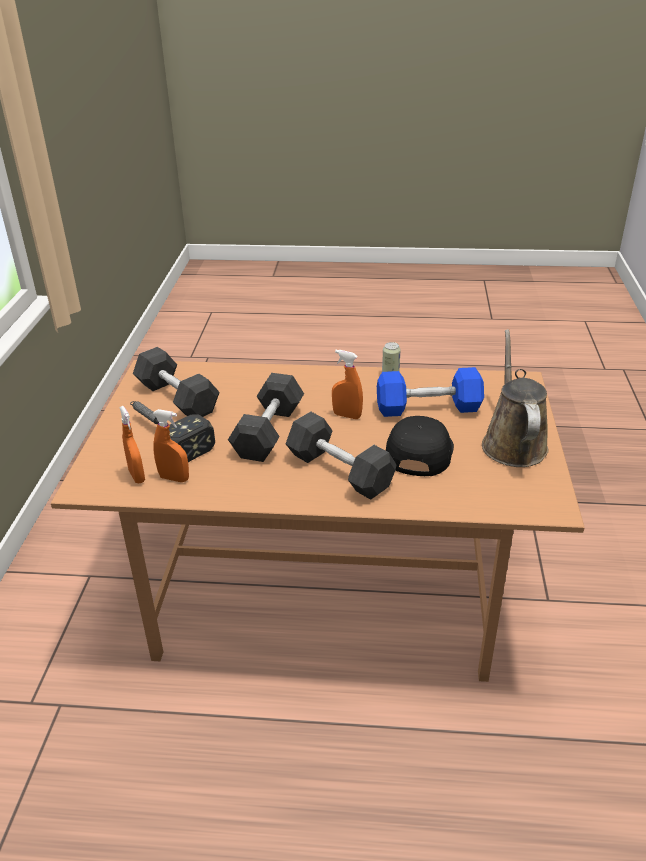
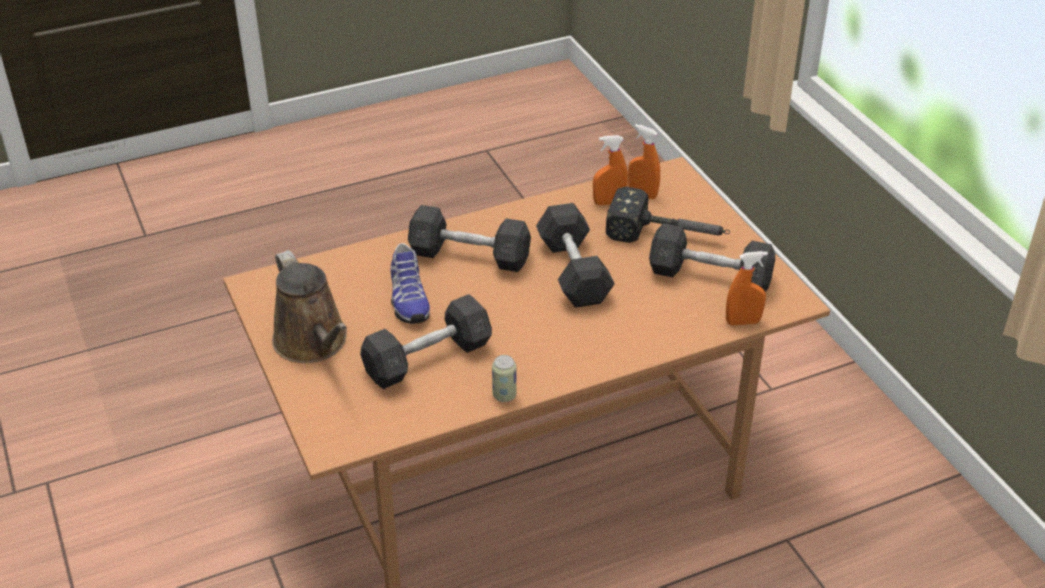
camera: 150 degrees right, 5 degrees up
orange spray bottle [332,350,363,419] -> orange spray bottle moved to [726,251,768,325]
blue dumbbell [377,367,484,417] -> grey dumbbell [360,294,492,389]
black cap [386,416,454,476] -> shoe [390,243,430,324]

